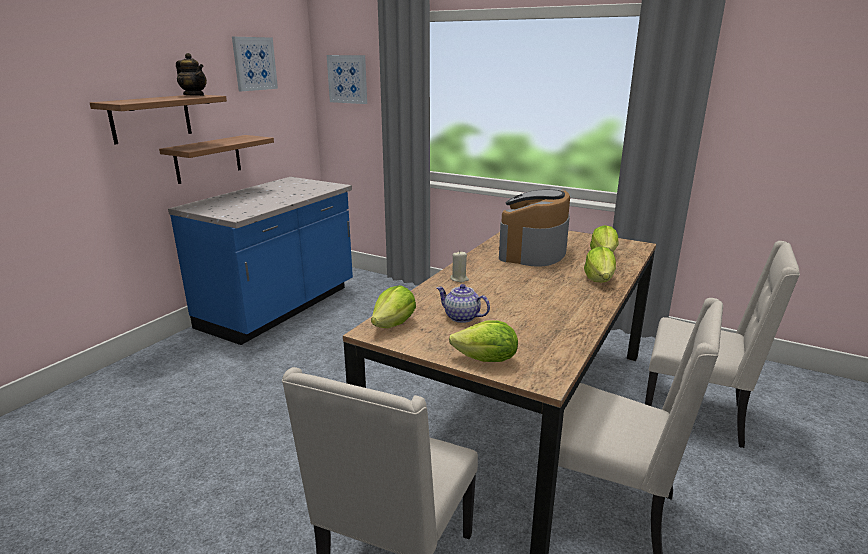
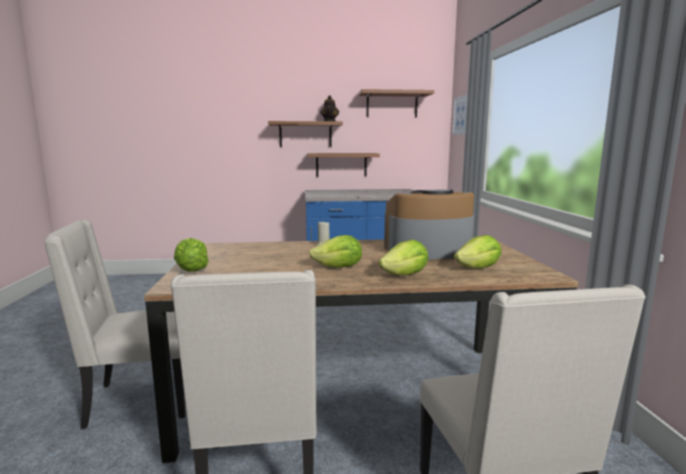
camera: 55 degrees right, 10 degrees down
picture [232,37,278,91] -> shelf [358,89,434,117]
lettuce [371,285,416,328] -> lettuce moved to [309,235,362,268]
teapot [437,284,490,323] -> none

